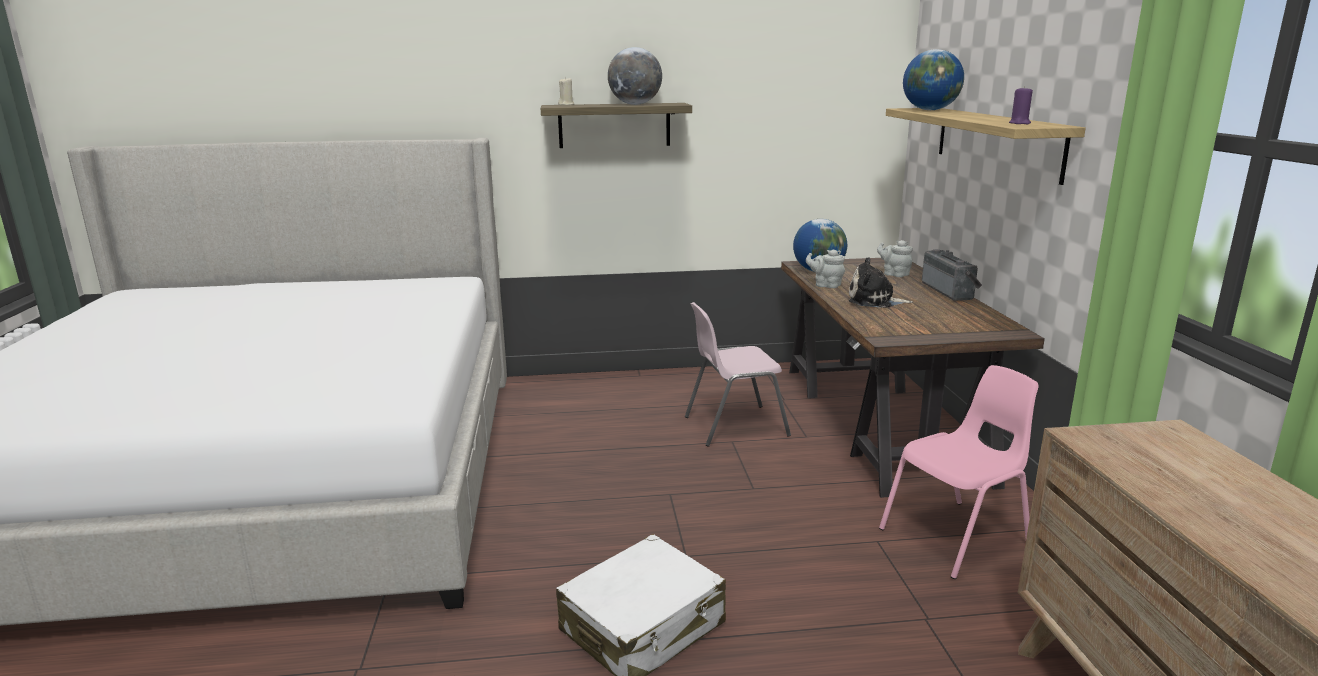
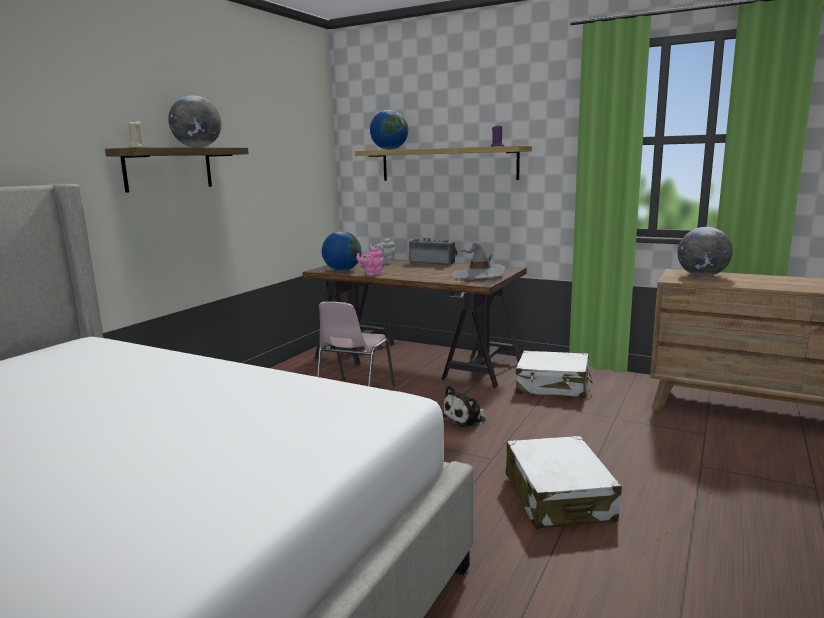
camera: 55 degrees left, 5 degrees down
grey teapot [806,249,845,288] -> pink teapot [356,247,383,276]
plush toy [849,257,912,308] -> plush toy moved to [443,385,486,427]
pink chair [879,365,1039,579] -> white suitcase [516,351,593,398]
none -> grey hat [451,242,505,279]
none -> globe [677,227,733,277]

